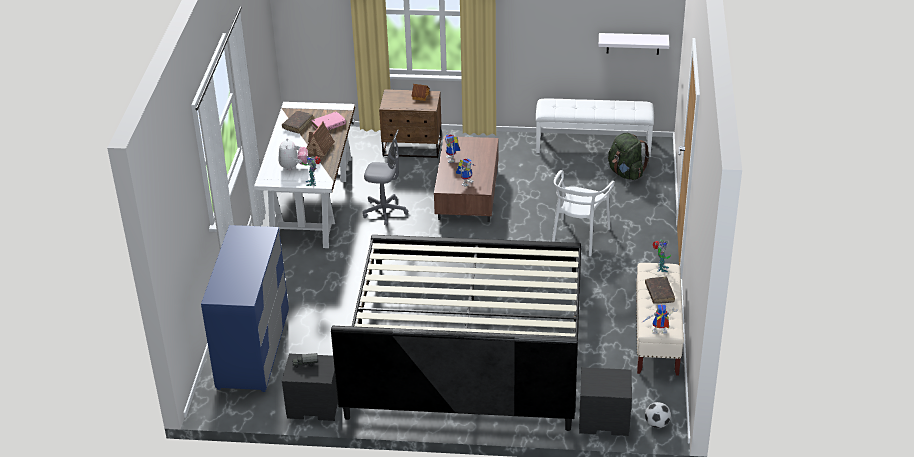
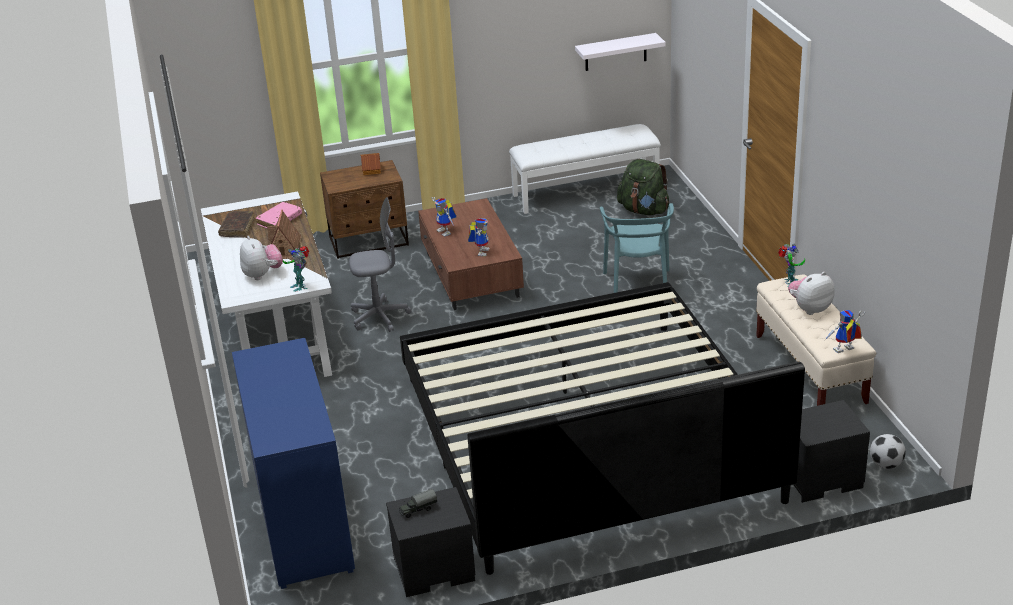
camera: 20 degrees left, 5 degrees down
white chair [552,170,615,256] -> turquoise chair [600,203,674,293]
brown book [645,277,675,304] -> plush toy [788,272,835,315]

